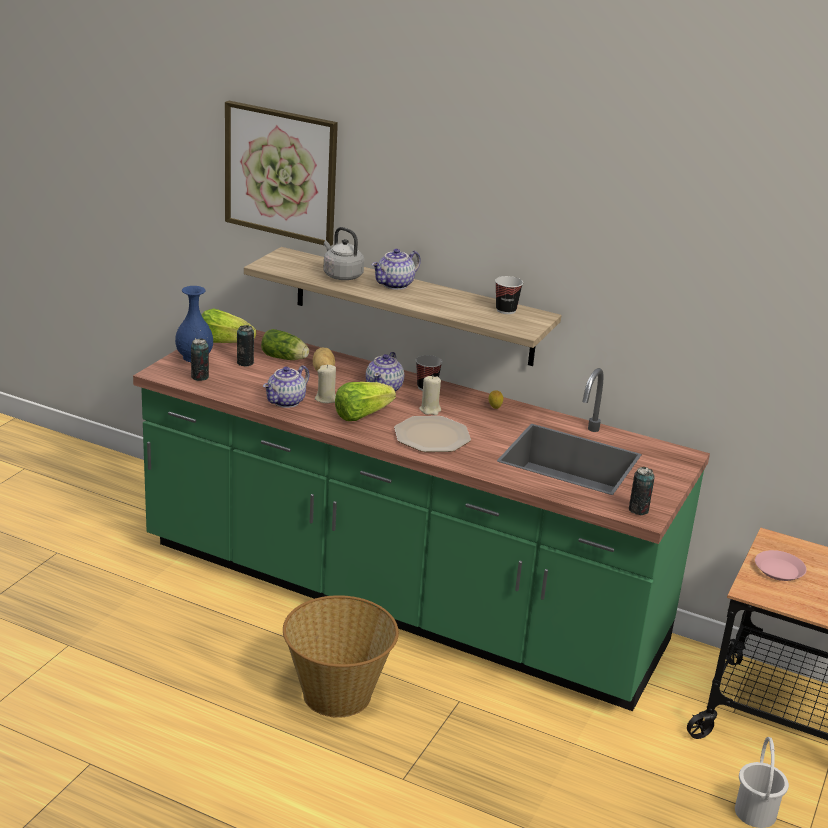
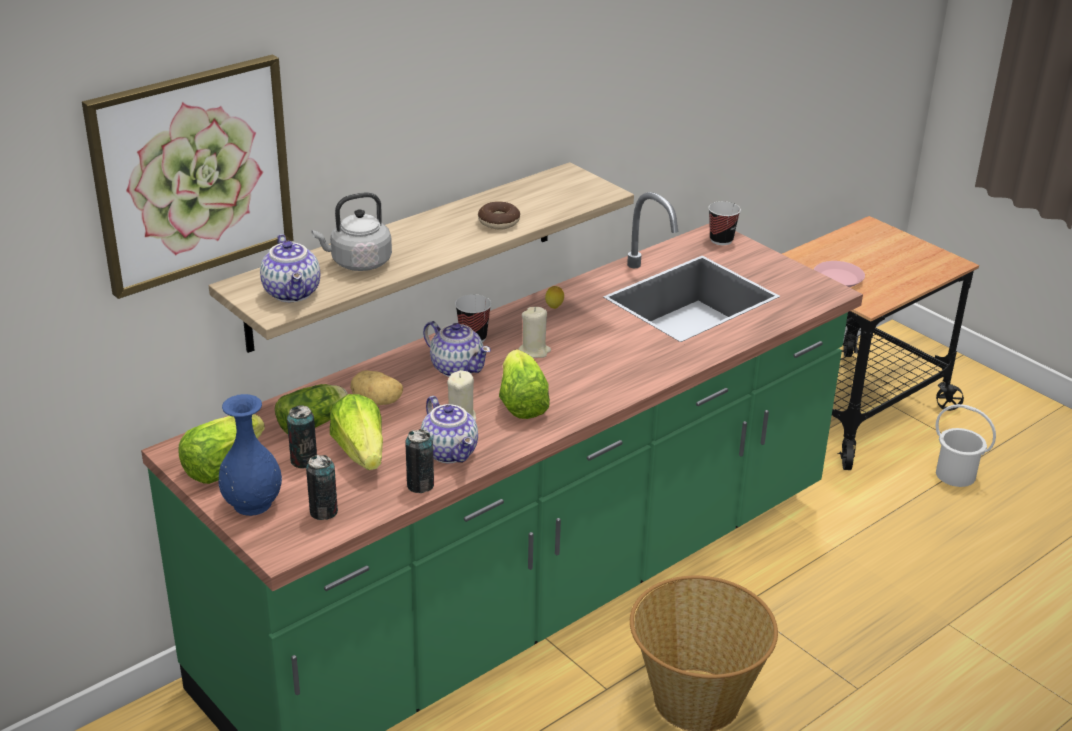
camera: 65 degrees left, 5 degrees up
teapot [372,249,421,290] -> teapot moved to [260,234,320,302]
plate [394,416,471,452] -> none
cup [495,276,523,314] -> cup moved to [708,201,741,245]
can [629,467,655,515] -> can moved to [405,429,434,493]
none -> lettuce [330,394,383,470]
none -> donut [478,201,520,230]

